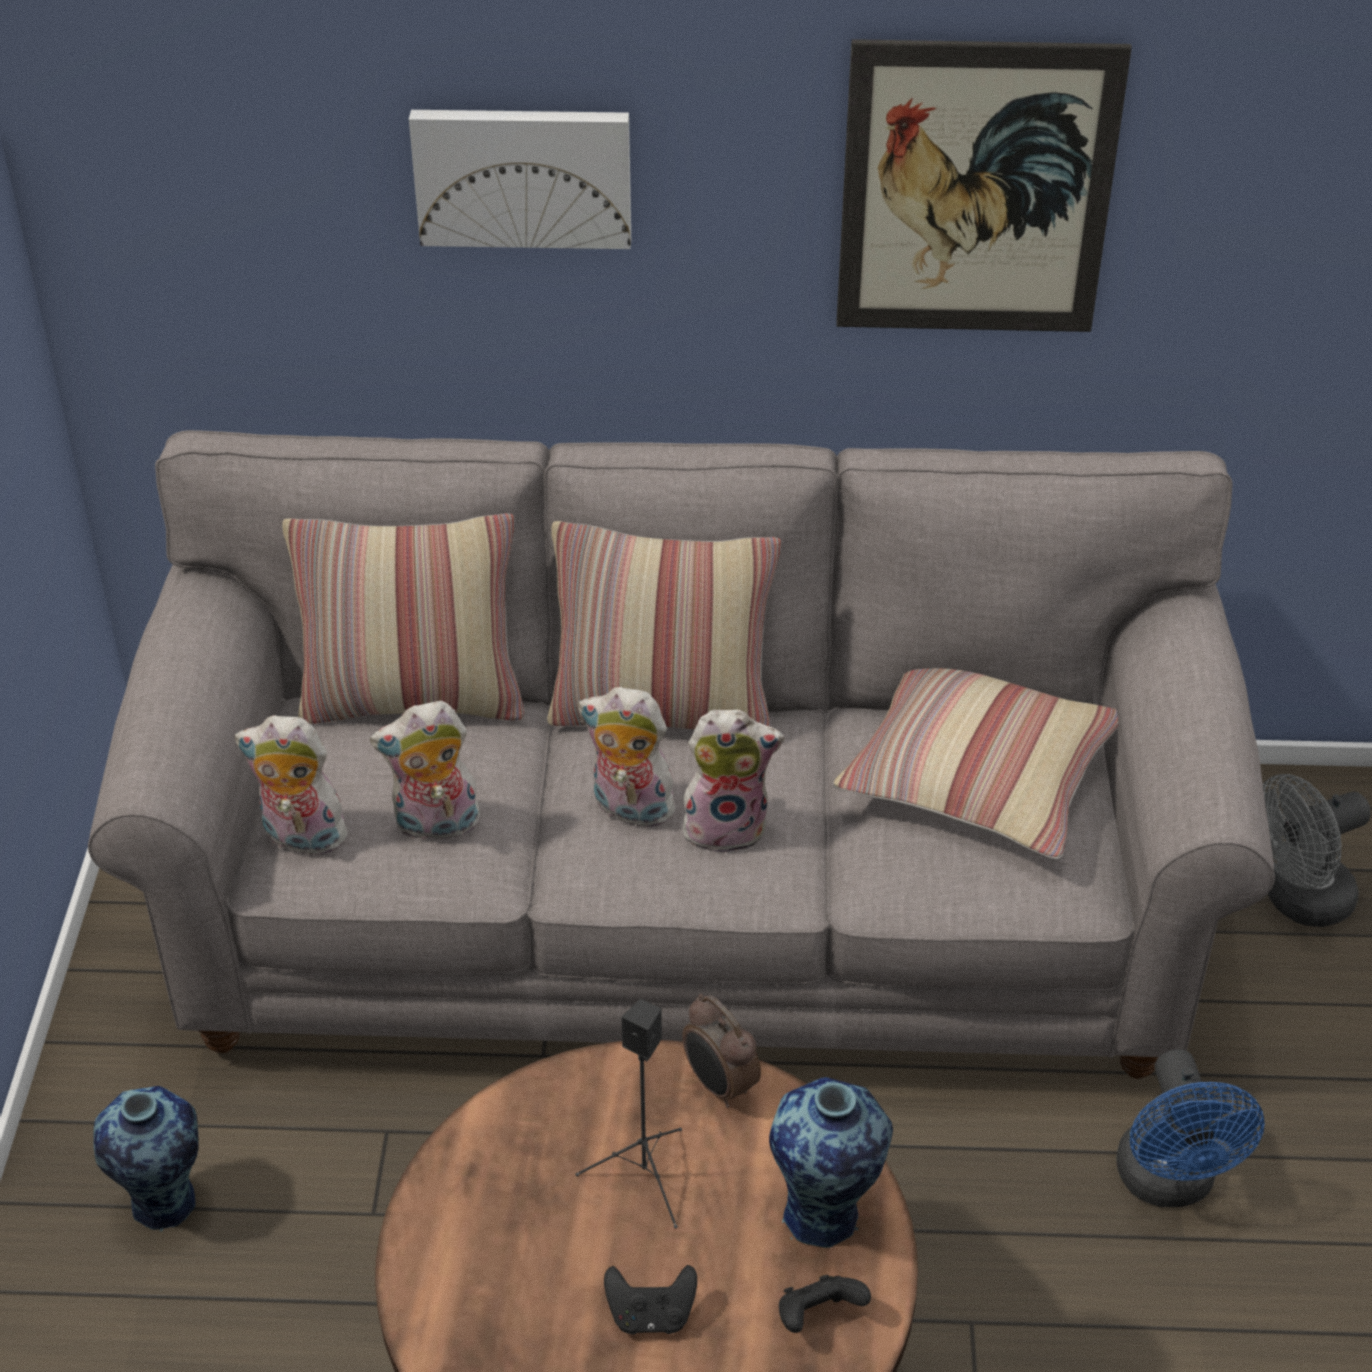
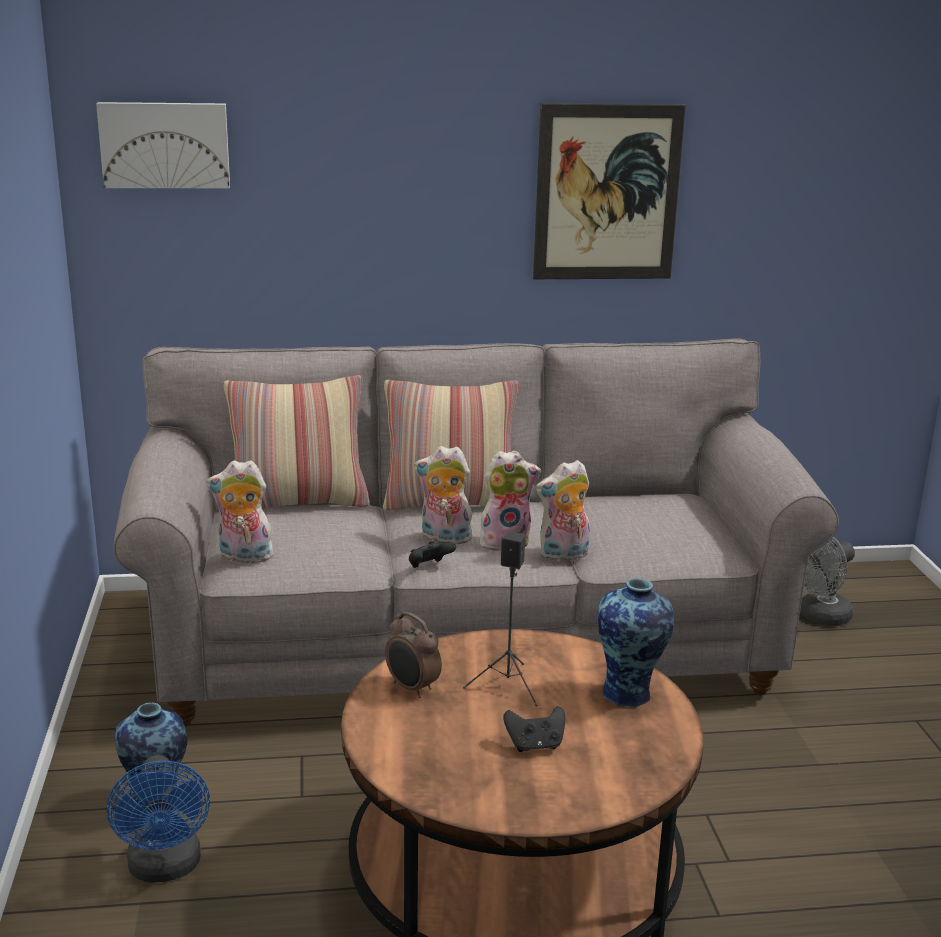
camera: 10 degrees left, 20 degrees down
plush toy [370,701,483,841] -> plush toy moved to [536,460,590,562]
picture [409,110,631,249] -> picture moved to [96,102,230,188]
alarm clock [682,994,761,1108] -> alarm clock moved to [385,612,442,698]
black game controller [779,1275,871,1333] -> black game controller moved to [409,541,456,568]
pillow [833,668,1118,860] -> none
blue fan [1116,1049,1265,1207] -> blue fan moved to [107,755,210,883]

